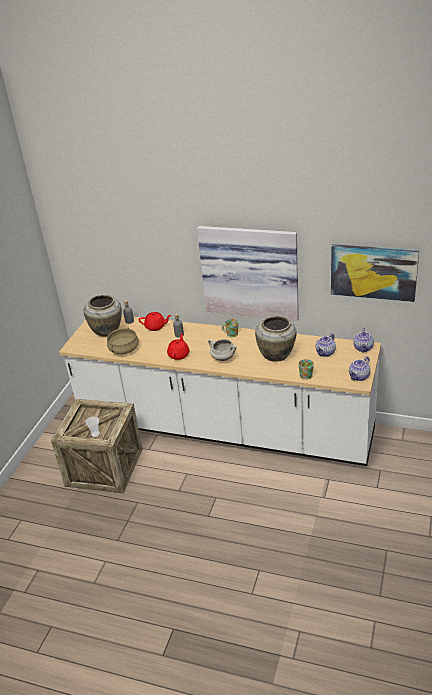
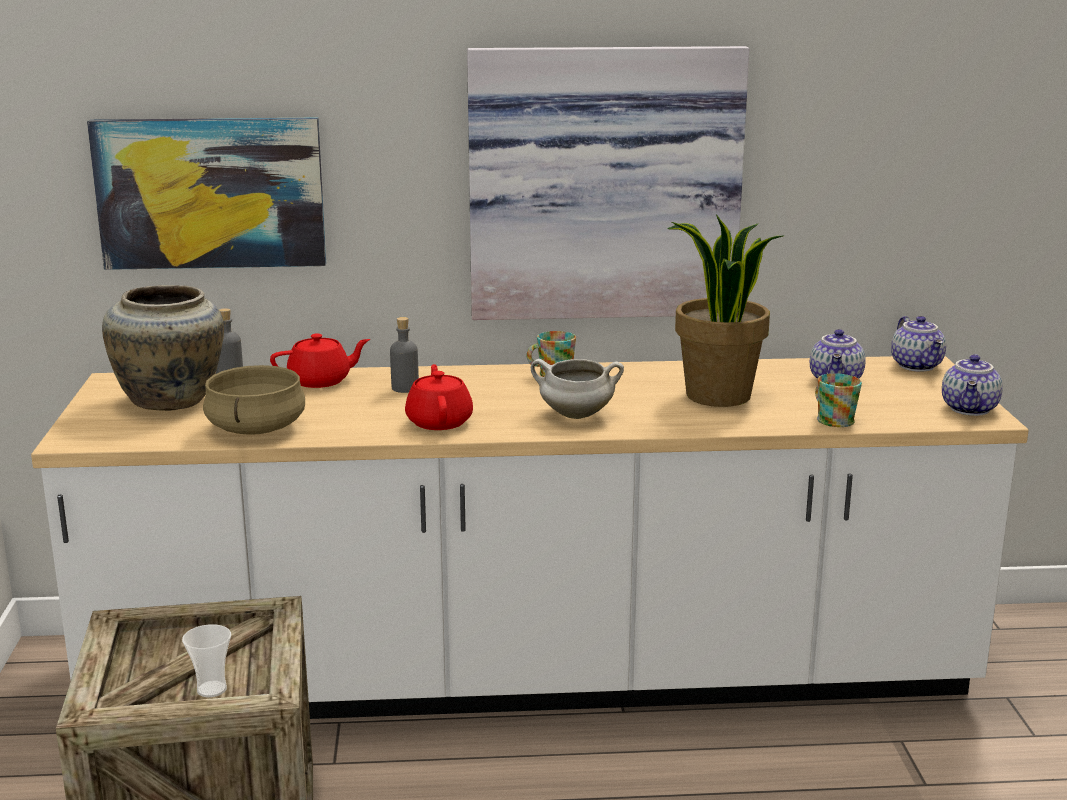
camera: 25 degrees left, 15 degrees down
beige vase [255,316,297,361] -> potted plant [667,214,783,407]
picture [331,244,419,302] -> picture moved to [87,117,326,270]

